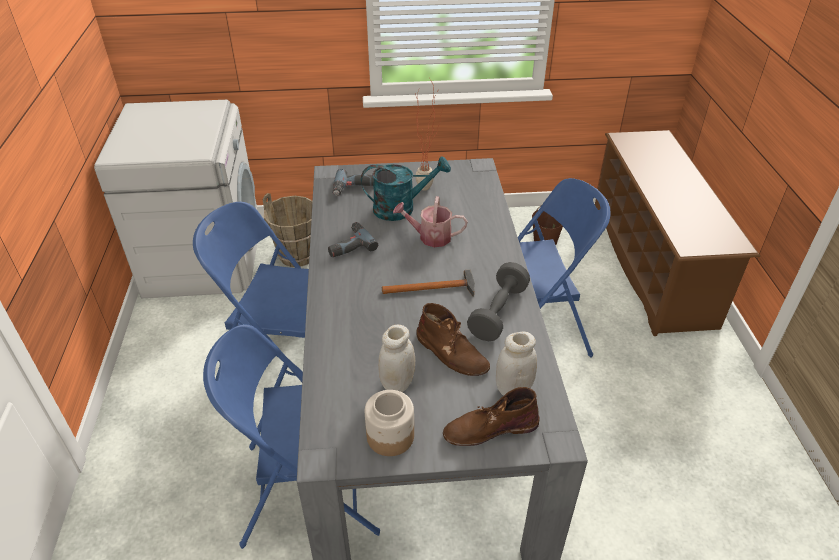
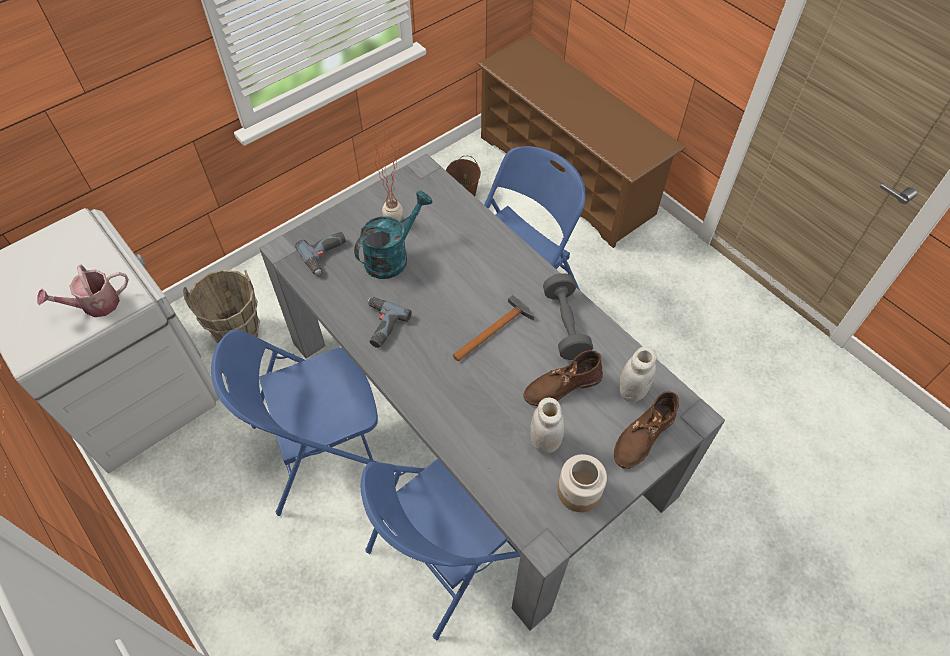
camera: 35 degrees left, 15 degrees up
watering can [393,196,468,247] -> watering can moved to [37,265,129,317]
brown boot [416,303,490,376] -> brown boot turned 150 degrees clockwise [523,350,603,406]

